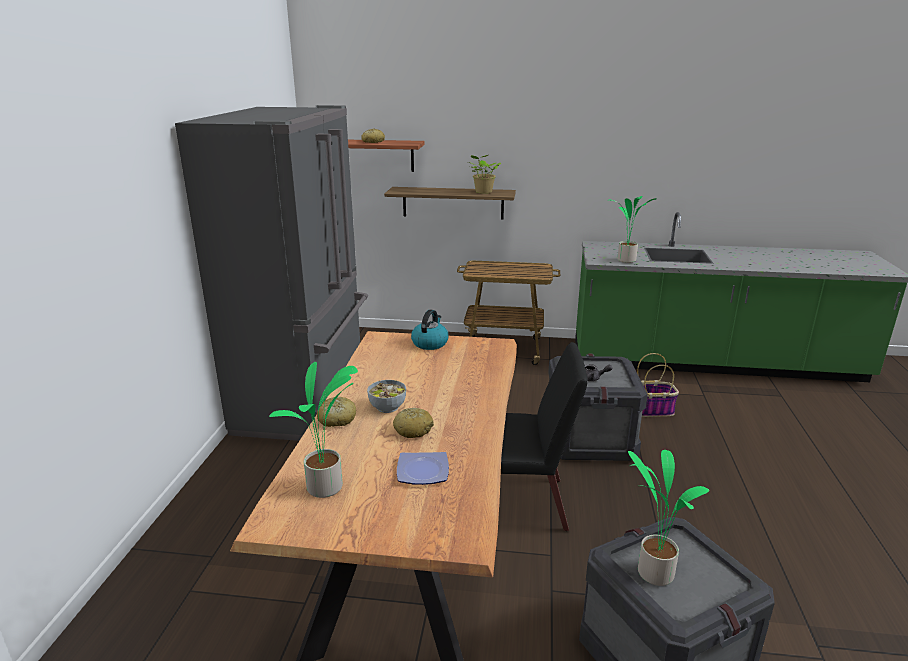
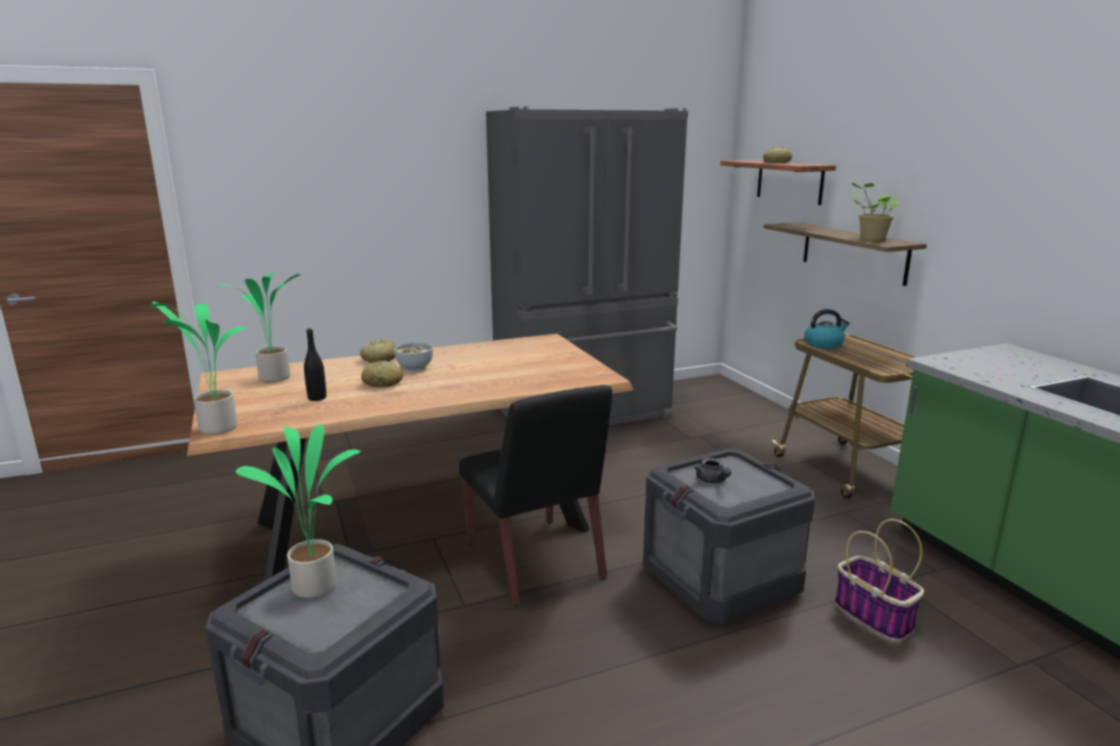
camera: 60 degrees right, 5 degrees down
plate [397,452,449,485] -> black bottle [304,328,326,401]
kettle [411,309,449,350] -> kettle moved to [805,309,850,349]
potted plant [609,196,656,263] -> potted plant moved to [150,302,248,434]

